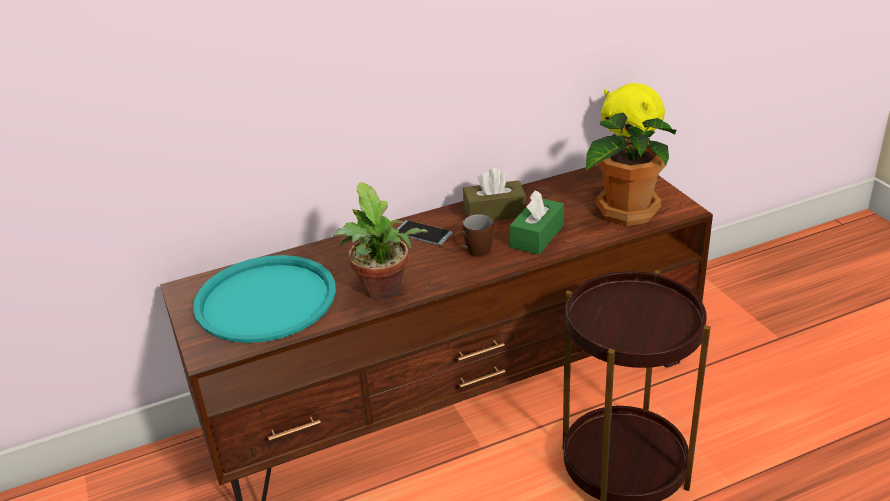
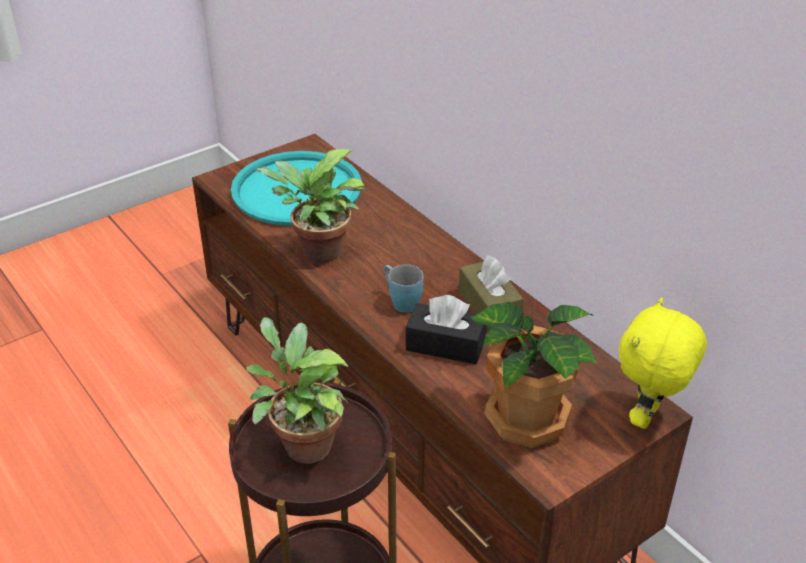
camera: 75 degrees right, 5 degrees up
phone [397,220,453,245] -> none
brown mug [453,214,494,257] -> blue mug [384,264,424,313]
green tissue box [510,190,564,255] -> black tissue box [406,295,486,364]
none -> potted plant [246,317,349,464]

